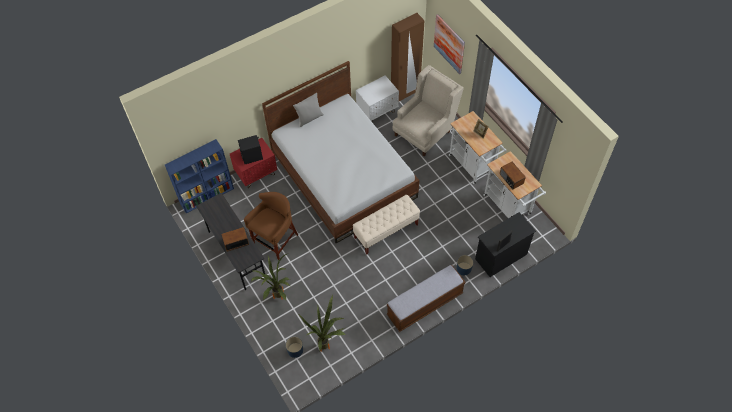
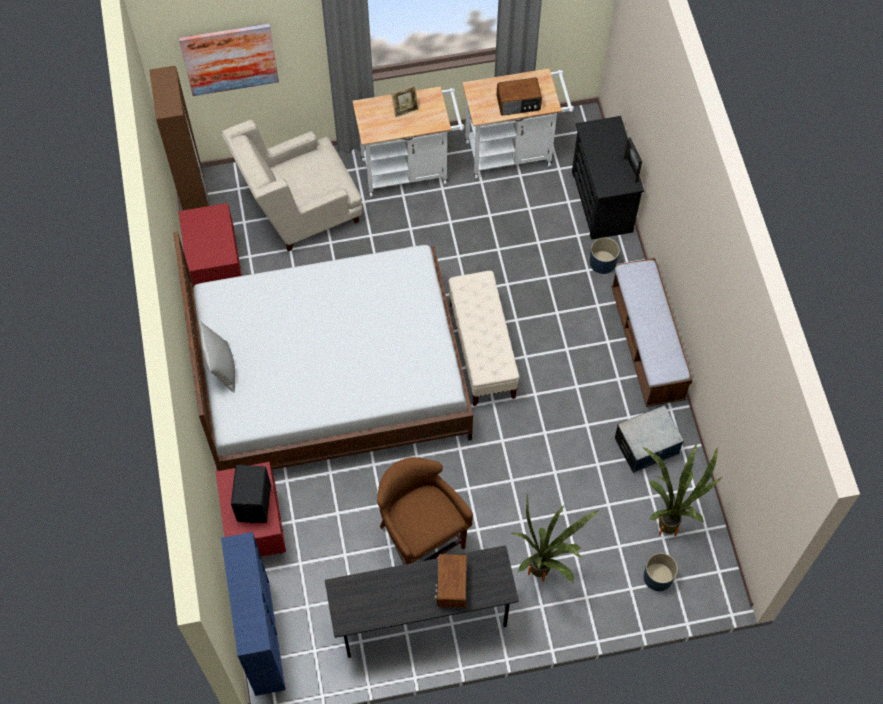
camera: 70 degrees left, 5 degrees up
white nightstand [356,75,399,122] -> red nightstand [178,203,242,286]
beige armchair [392,65,464,156] -> beige armchair turned 90 degrees counterclockwise [222,120,362,251]
none -> storage box [615,405,684,473]

